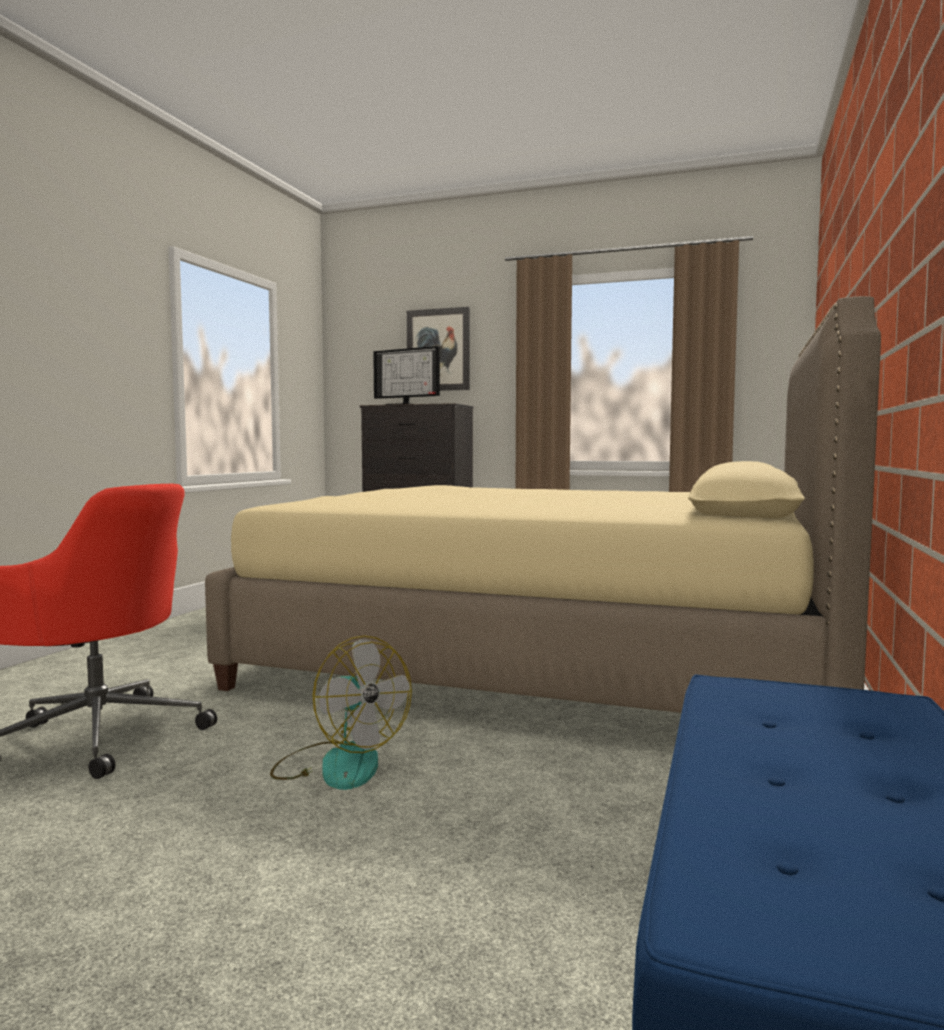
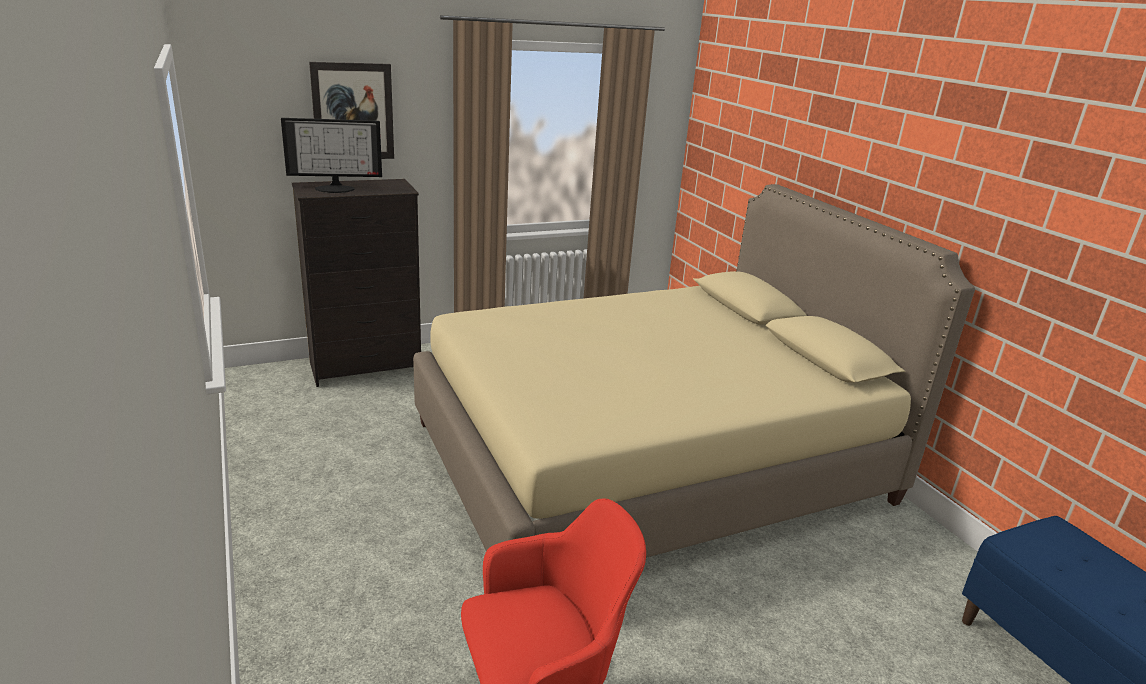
camera: 45 degrees left, 20 degrees up
fan [270,635,412,790] -> none

